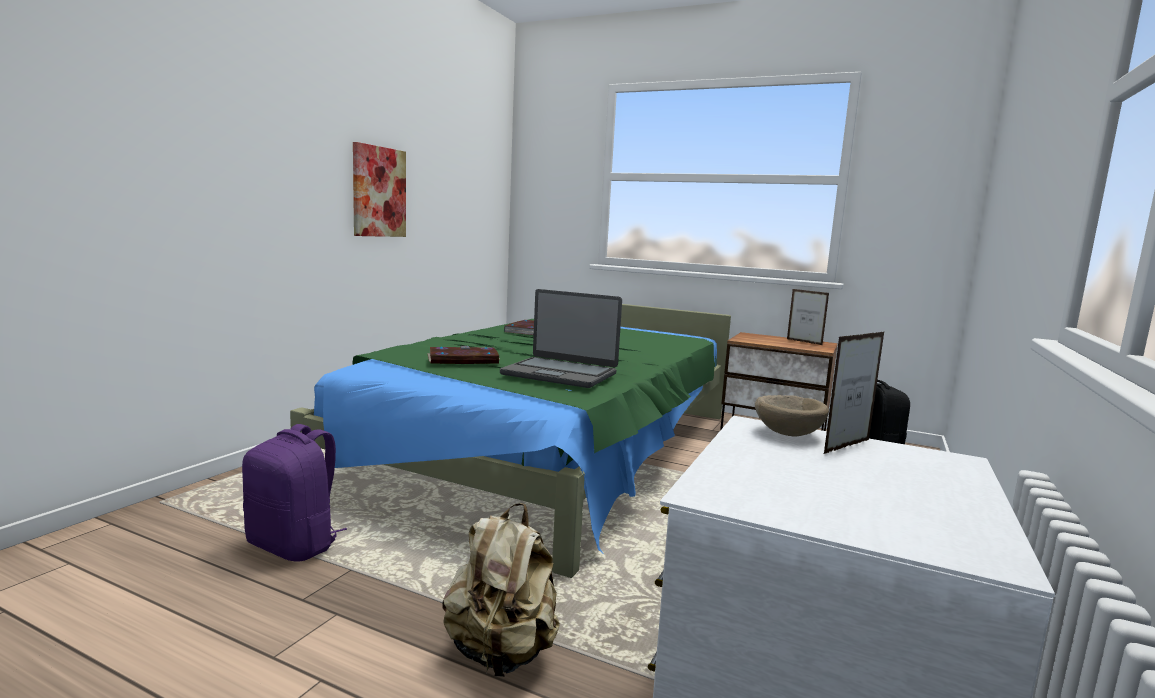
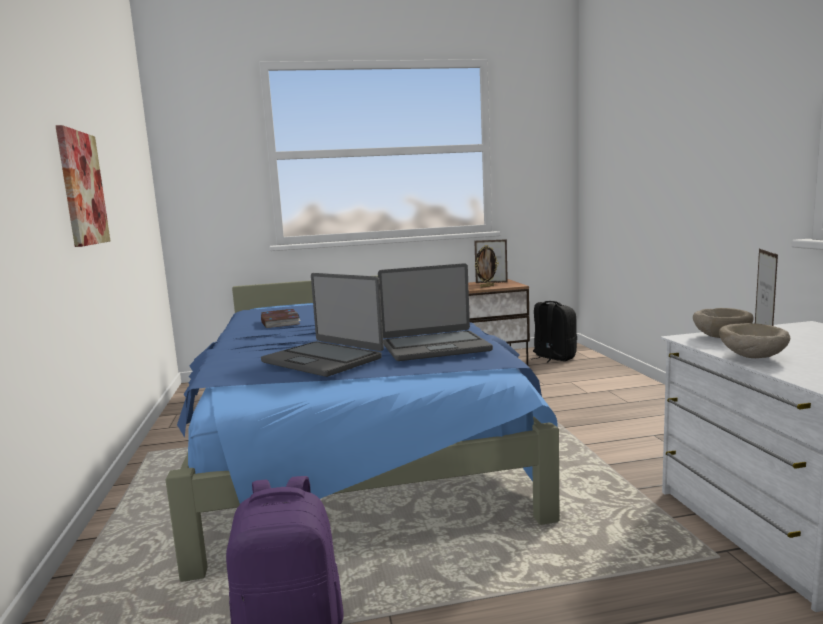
camera: 35 degrees left, 0 degrees up
green bed [290,304,731,578] -> blue bed [165,275,560,582]
book [428,346,500,364] -> laptop [261,273,384,377]
beige backpack [442,503,560,677] -> none
none -> picture frame [475,245,499,288]
none -> beige bowl [719,323,790,358]

